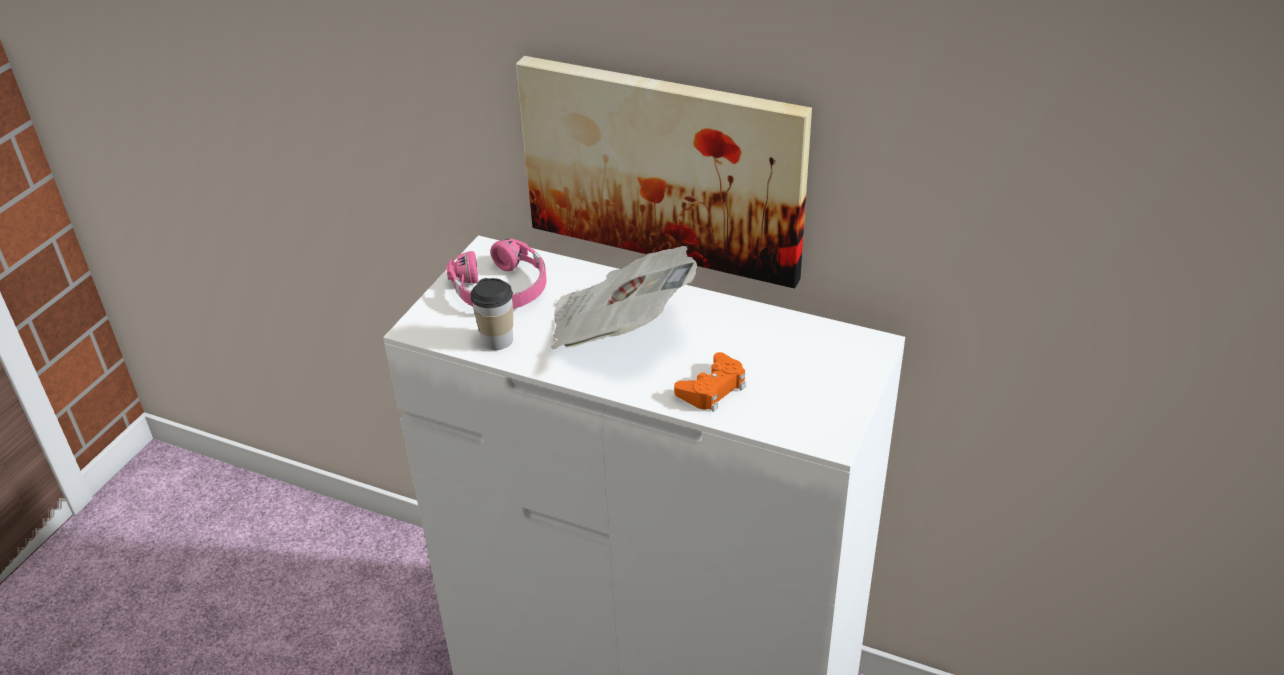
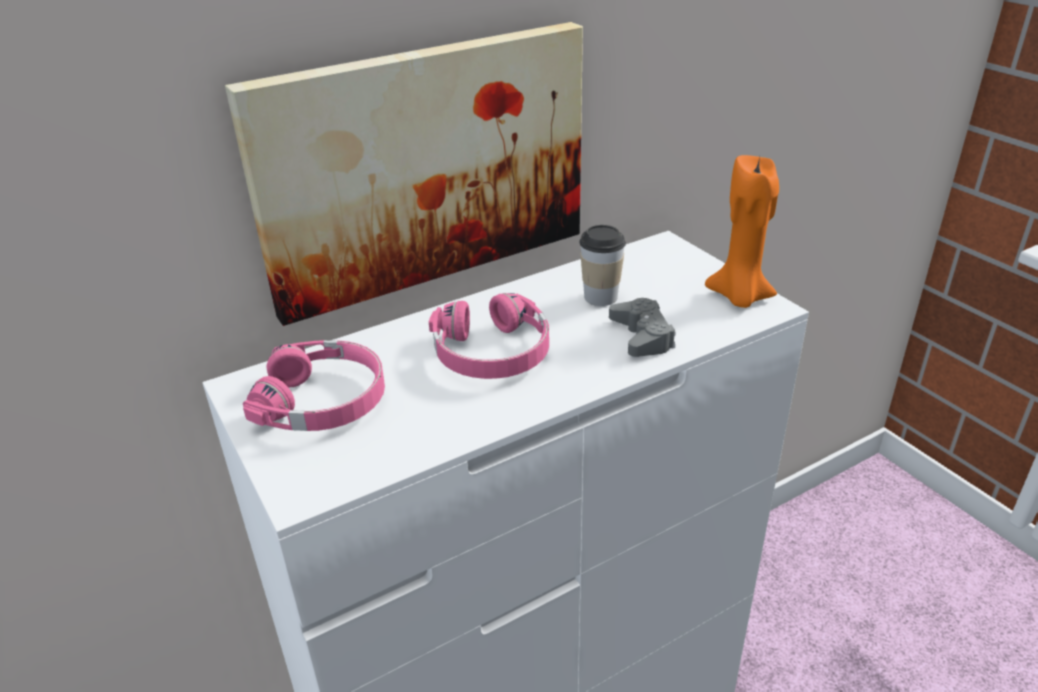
camera: 55 degrees left, 5 degrees down
cup [471,278,513,350] -> cup moved to [579,225,626,306]
newspaper [551,246,697,349] -> pink headphones [429,293,549,379]
orange game controller [674,352,746,412] -> grey game controller [609,298,676,357]
none -> orange candle [705,155,779,308]

